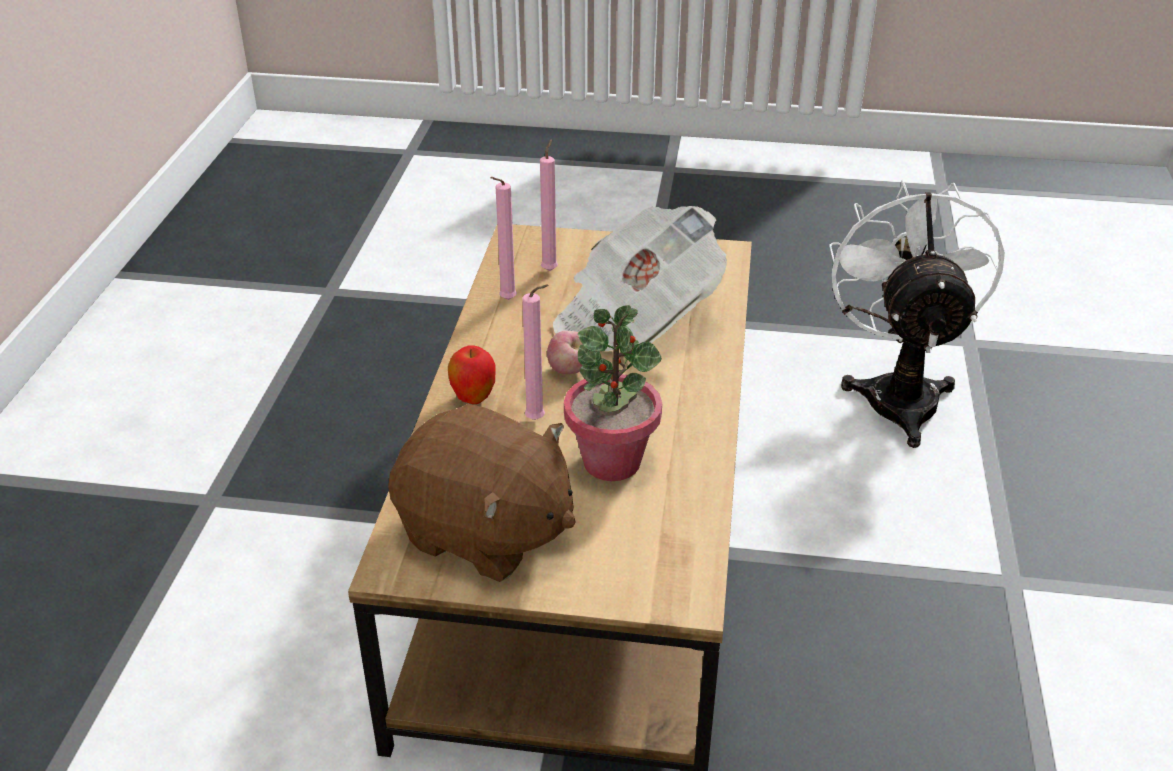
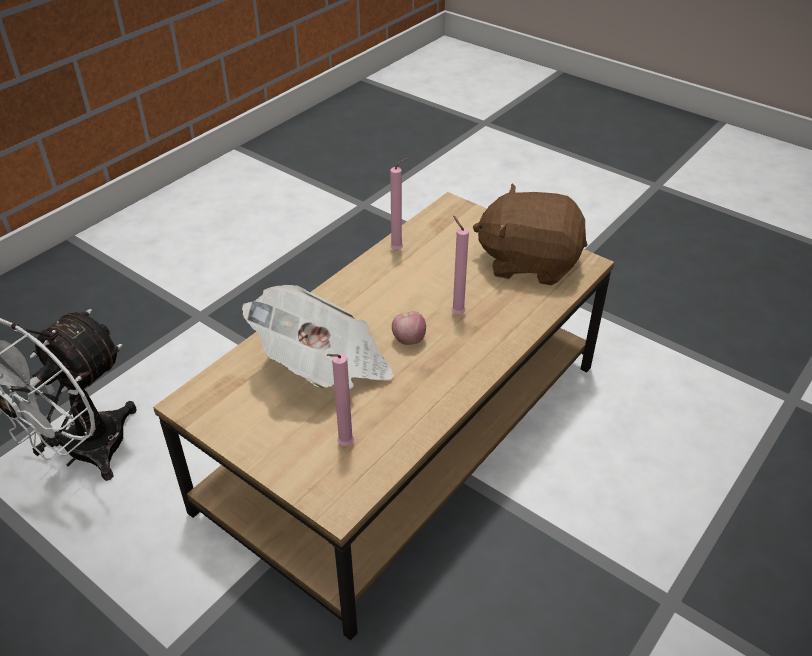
camera: 150 degrees left, 5 degrees up
brown plush toy [388,404,575,582] -> brown plush toy turned 45 degrees counterclockwise [473,184,587,285]
apple [448,345,496,404] -> none
pink candle [490,177,517,300] -> pink candle moved to [390,158,408,251]
potted plant [564,305,662,481] -> none

